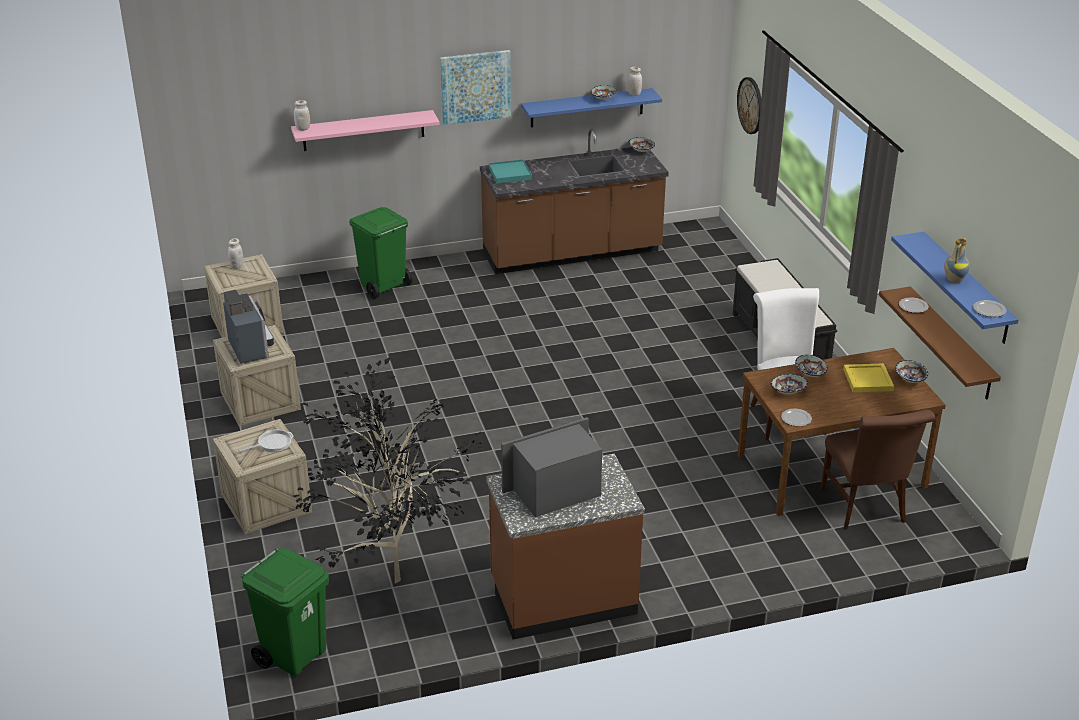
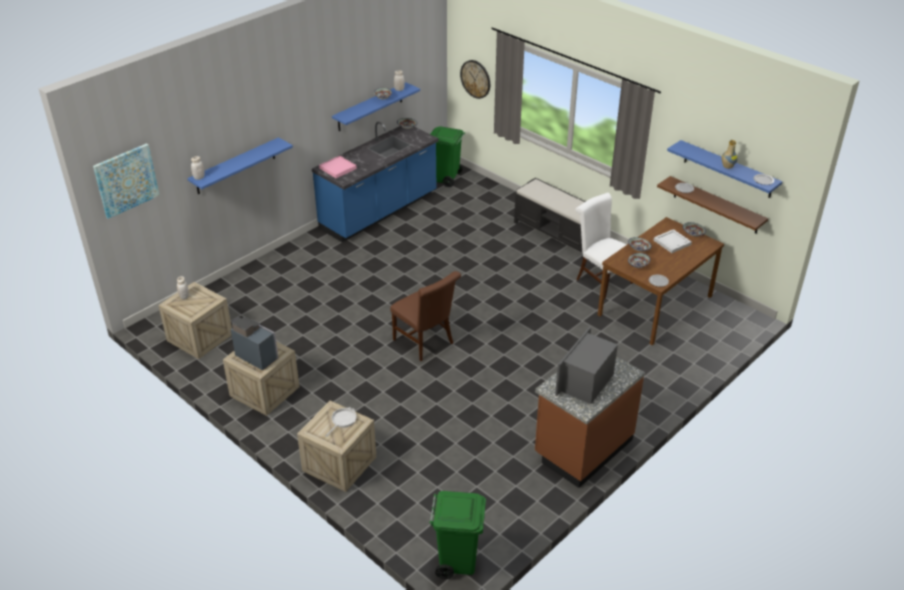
camera: 30 degrees left, 5 degrees up
pink shelf [291,110,440,151] -> blue shelf [188,137,293,194]
potted plant [293,357,485,584] -> none
green trash can [349,207,412,299] -> green trash can moved to [431,126,465,187]
picture [440,50,511,125] -> picture moved to [93,143,160,219]
brown counter [480,129,669,274] -> blue counter [312,122,439,242]
turquoise tray [489,159,532,183] -> pink tray [319,156,357,178]
brown chair [820,409,935,529] -> brown chair moved to [390,271,461,361]
yellow tray [843,363,894,392] -> white tray [653,229,692,253]

